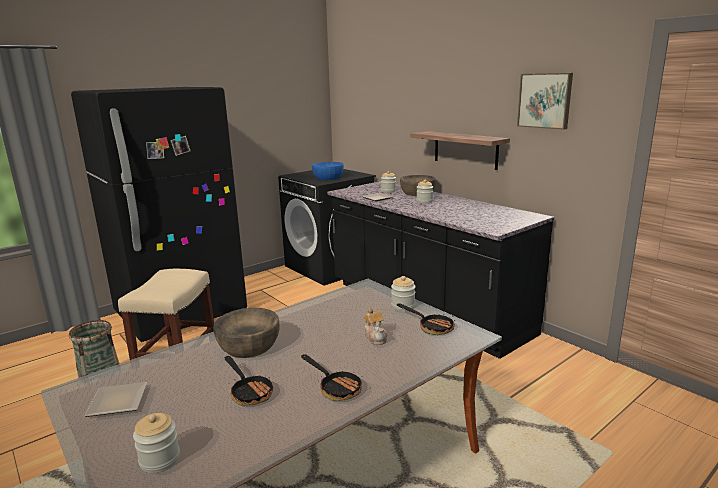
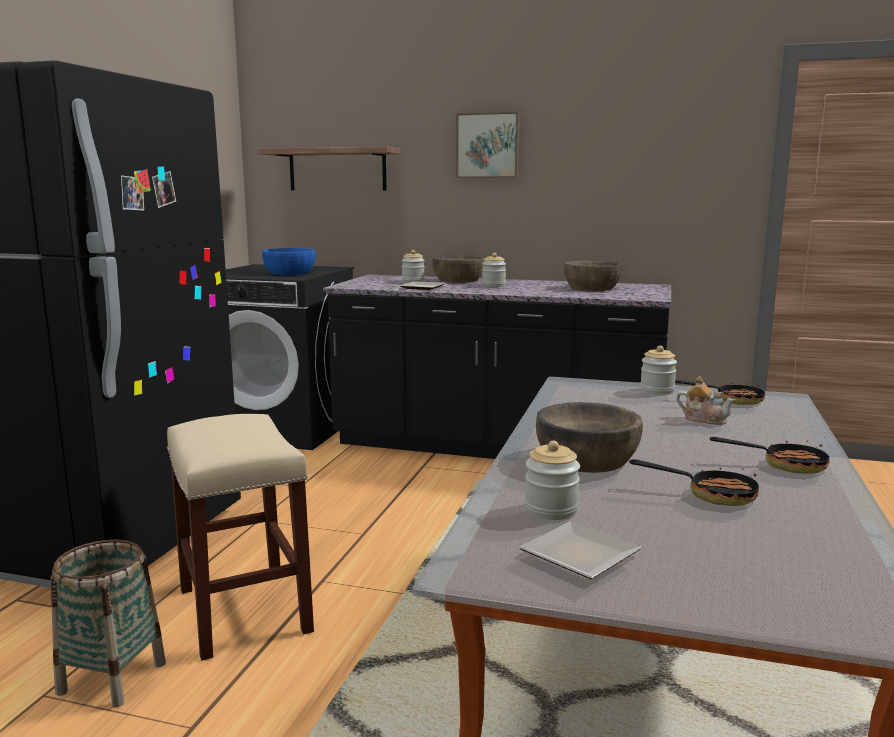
camera: 35 degrees left, 5 degrees down
jar [133,413,180,473] -> jar moved to [525,441,580,520]
shelf [410,131,510,170] -> shelf moved to [259,147,400,190]
picture [517,73,573,130] -> picture moved to [456,112,519,178]
none -> brown bowl [564,261,622,291]

